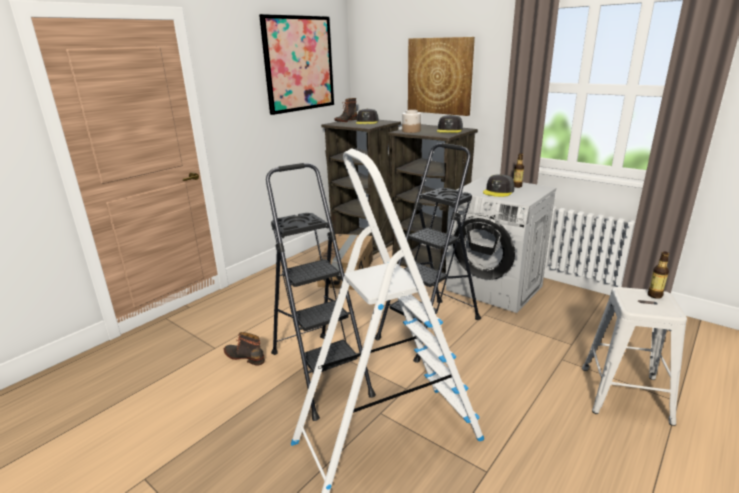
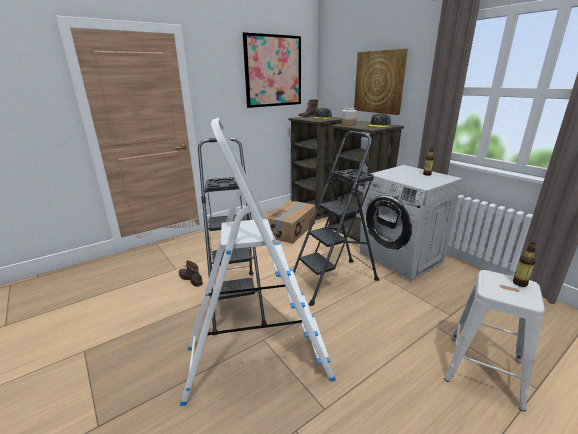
camera: 15 degrees right, 0 degrees up
grey cap [483,174,515,197] -> none

